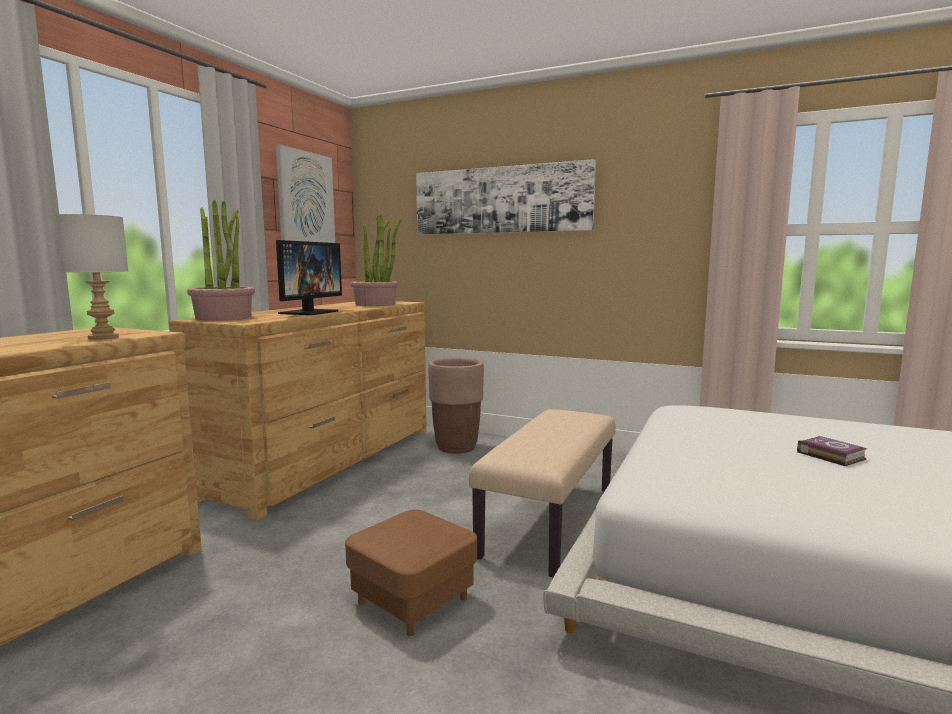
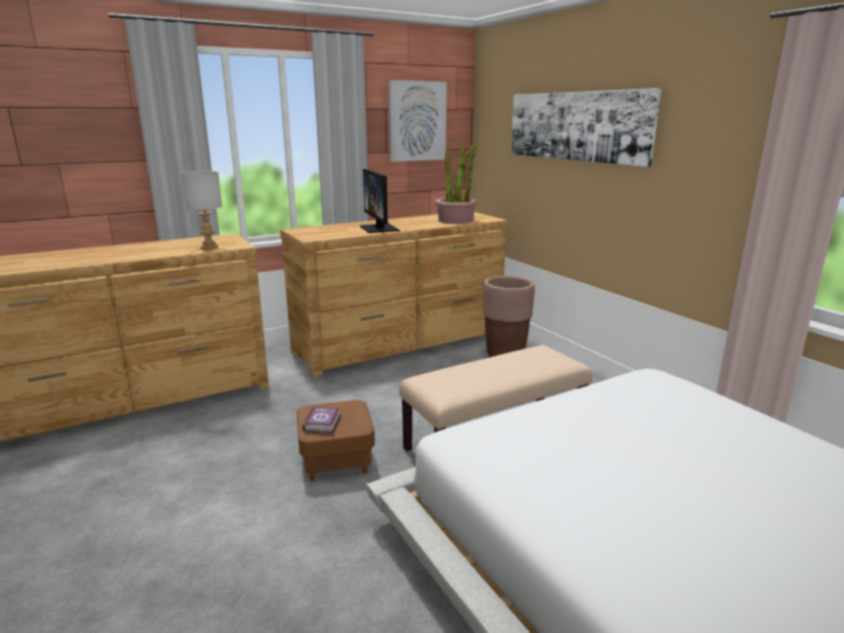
camera: 35 degrees right, 10 degrees up
potted plant [187,200,255,321] -> none
monitor [276,240,342,315] -> monitor turned 105 degrees clockwise [360,169,399,233]
book [797,436,867,466] -> book moved to [302,406,340,434]

